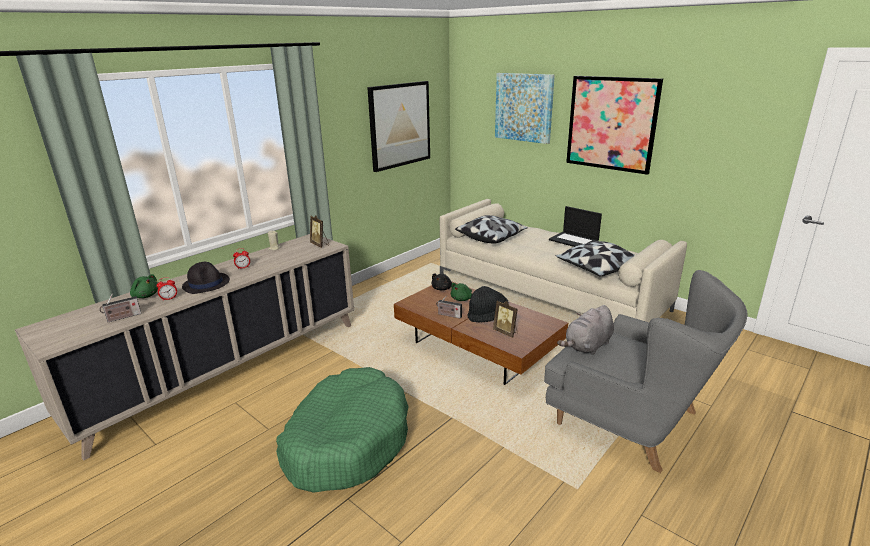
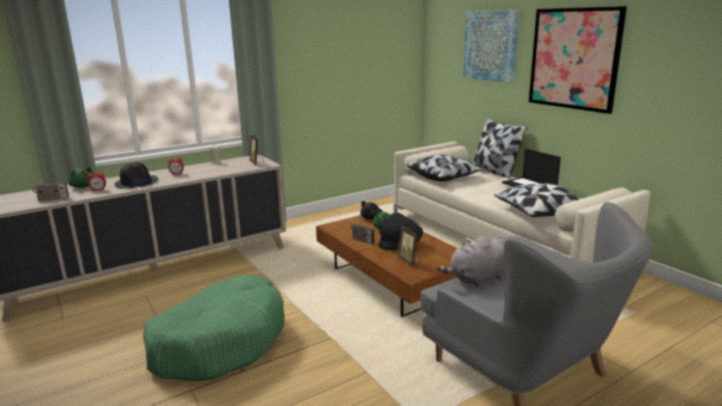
camera: 15 degrees right, 5 degrees down
picture [367,81,430,172] -> none
none -> pillow [473,118,527,178]

